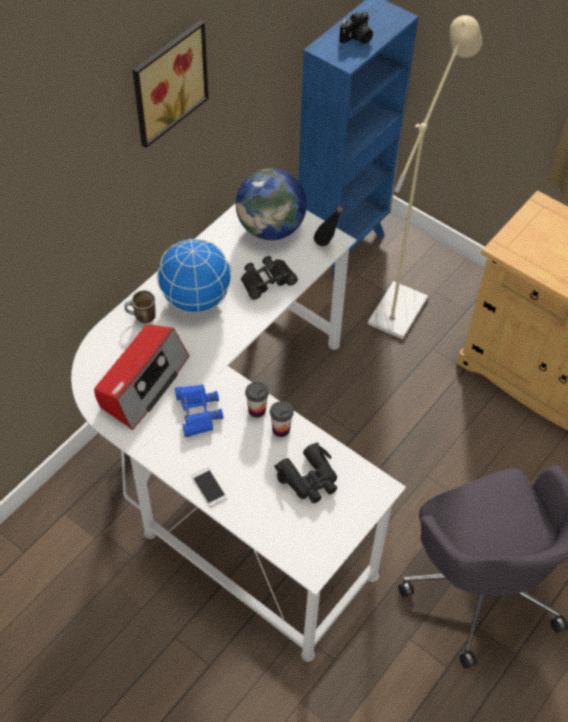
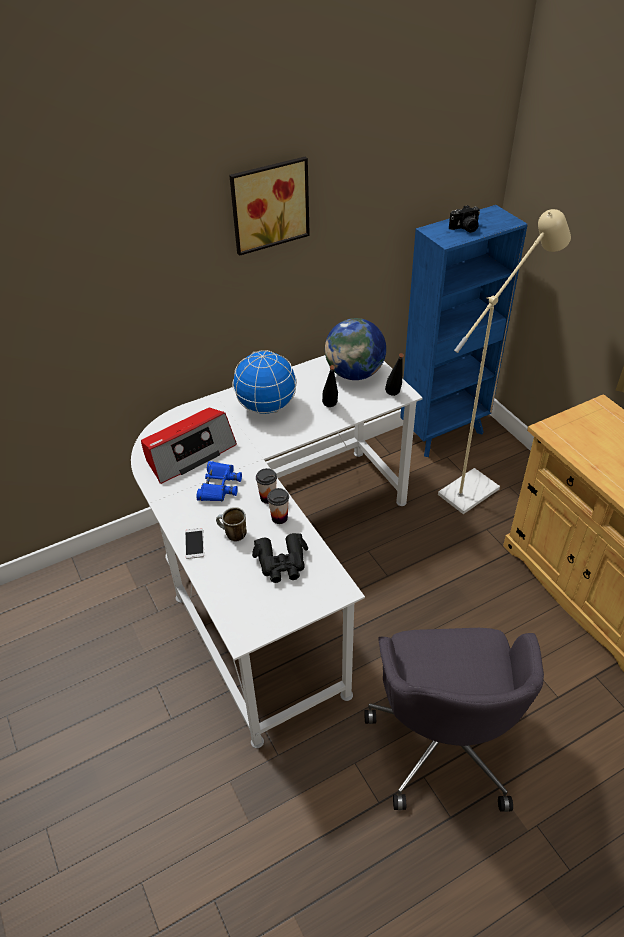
camera: 25 degrees right, 10 degrees down
mug [124,290,156,323] -> mug moved to [216,507,247,542]
black binoculars [241,256,298,300] -> black bottle [322,365,338,407]

